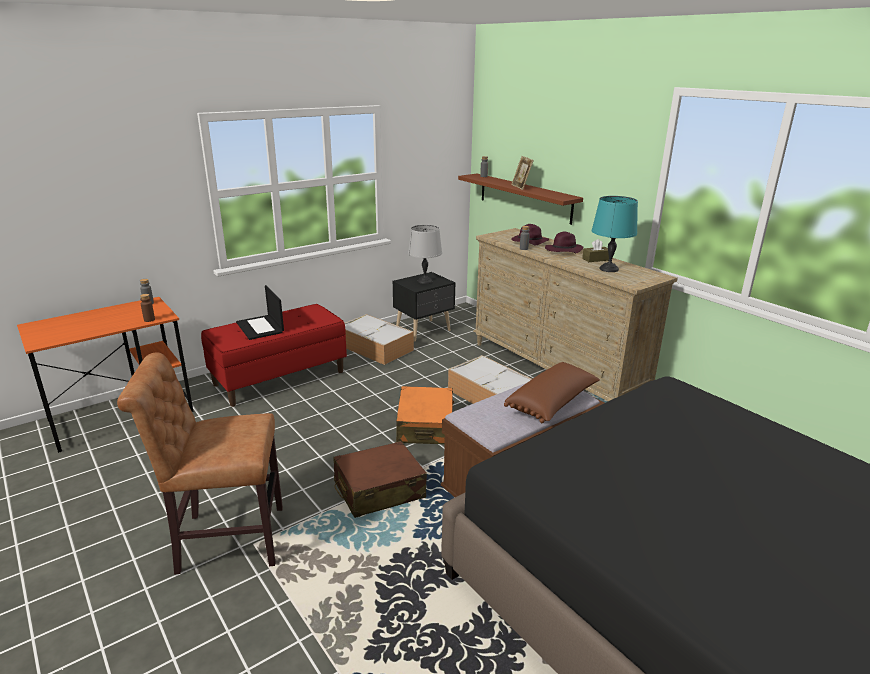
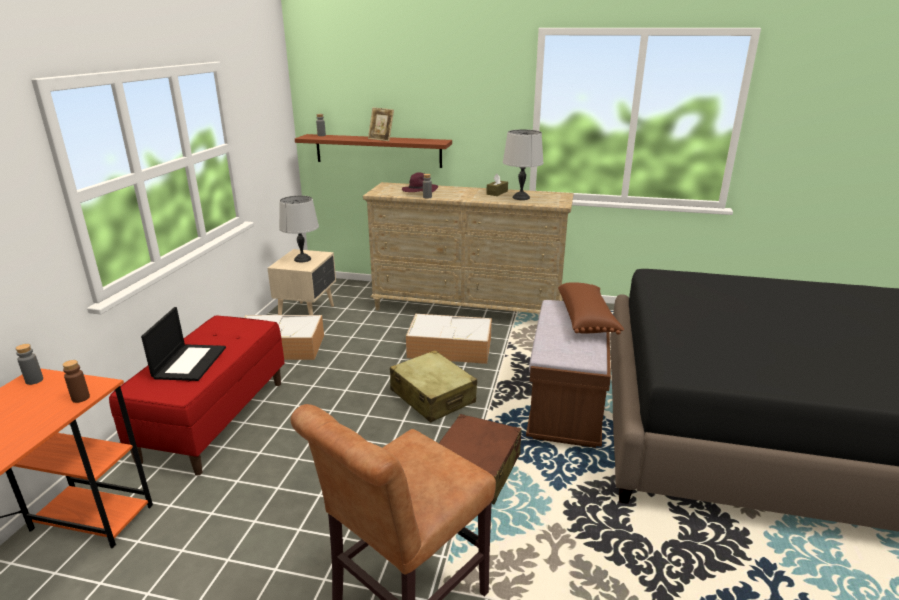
camera: 40 degrees left, 0 degrees up
laptop [236,285,284,340] -> laptop turned 105 degrees counterclockwise [141,307,226,381]
black nightstand [393,272,456,342] -> beige nightstand [267,249,336,315]
orange suitcase [396,386,454,444] -> beige suitcase [390,350,477,423]
purple hat [545,232,584,253] -> none
turquoise table lamp [592,196,638,272] -> grey table lamp [503,129,544,200]

